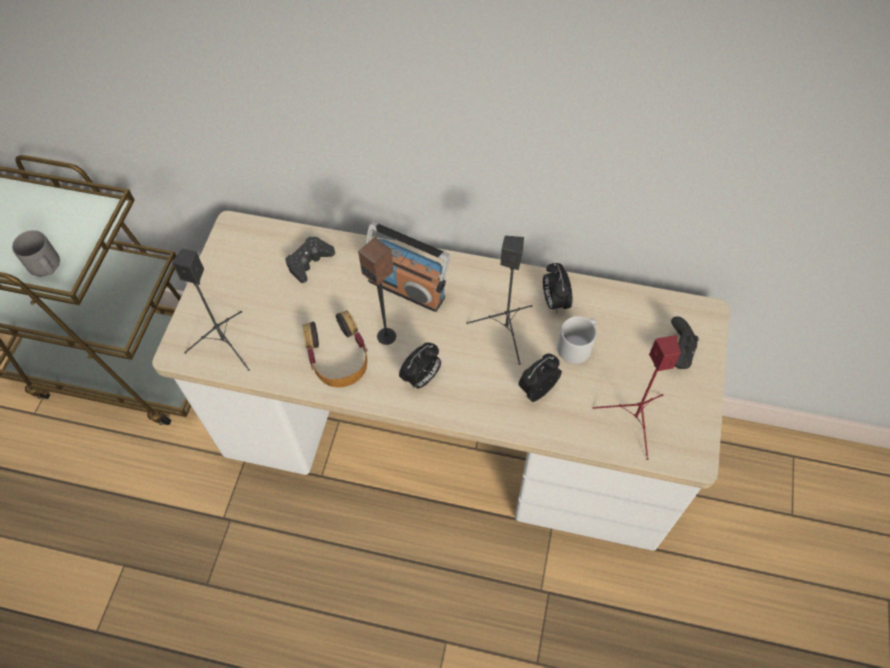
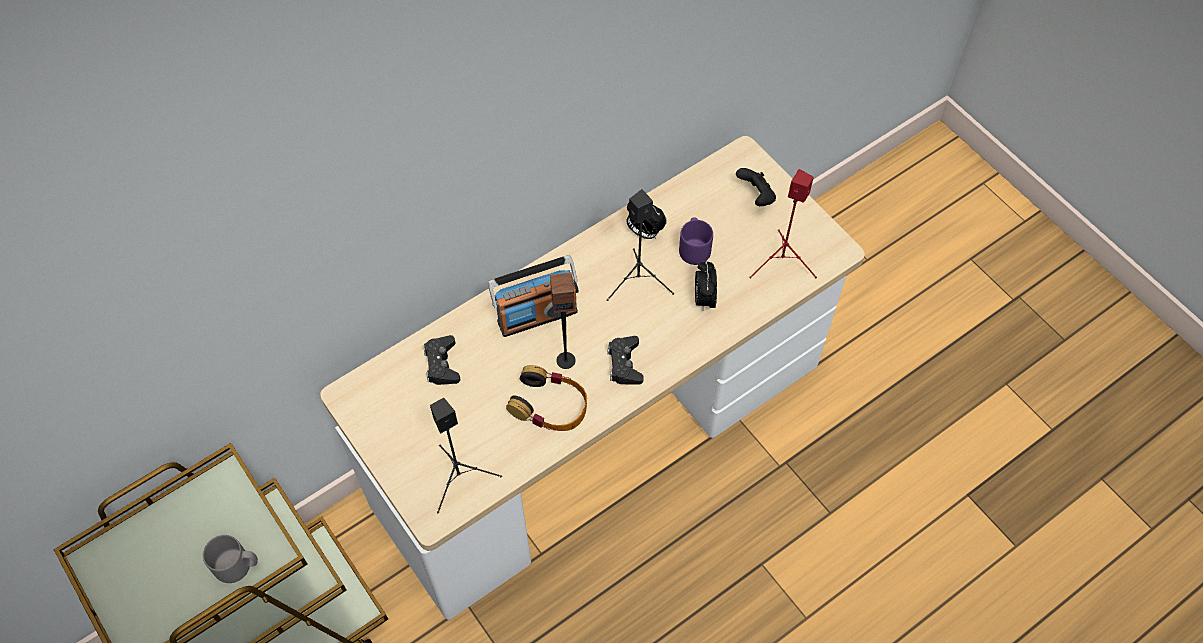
camera: 50 degrees left, 0 degrees up
alarm clock [399,342,441,389] -> black game controller [607,336,644,385]
grey mug [557,316,597,364] -> purple mug [679,217,713,265]

